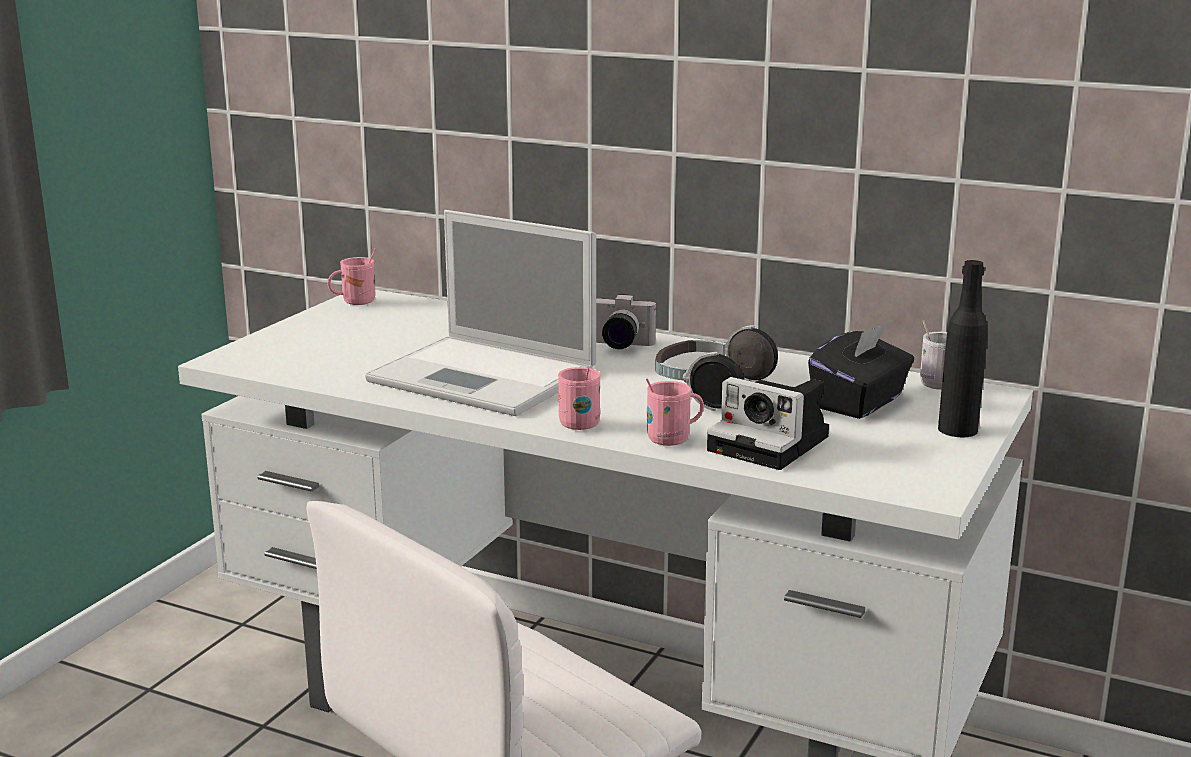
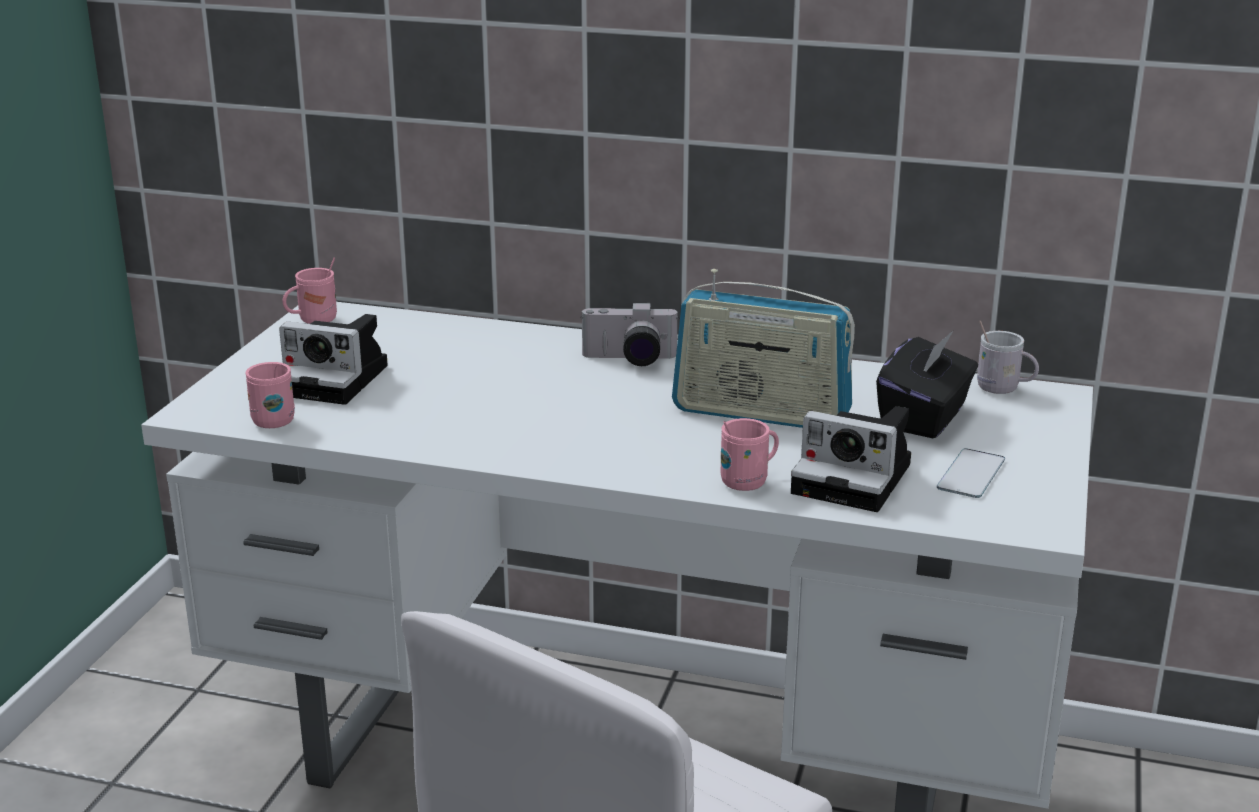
camera: 10 degrees left, 5 degrees up
laptop [365,210,596,416] -> none
pink mug [558,367,600,430] -> pink mug moved to [245,362,295,428]
headphones [655,325,778,411] -> radio [672,269,855,428]
black bottle [938,260,988,437] -> none
none -> camera [279,314,388,405]
none -> phone [937,448,1005,498]

